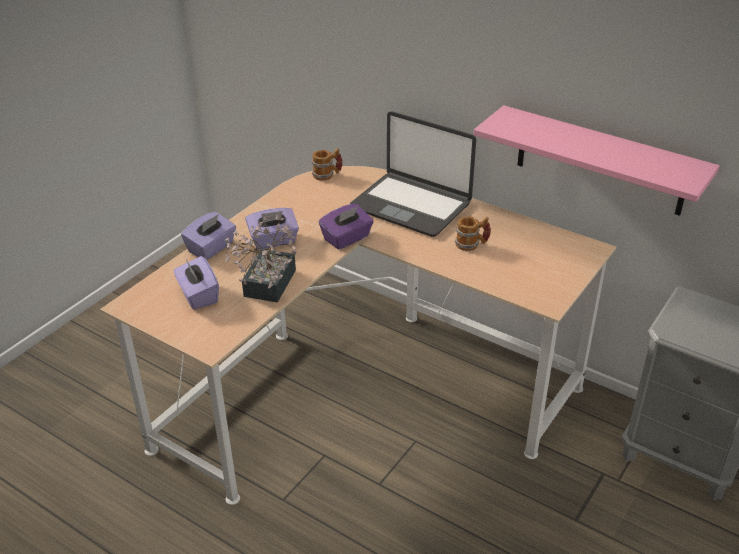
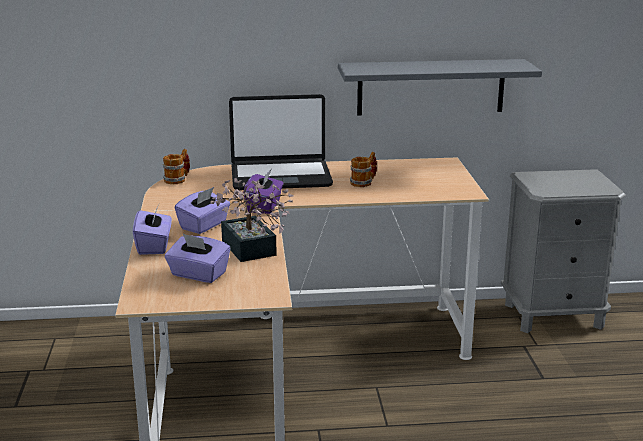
camera: 40 degrees left, 15 degrees down
pink shelf [473,105,720,216] -> grey shelf [338,59,542,116]

